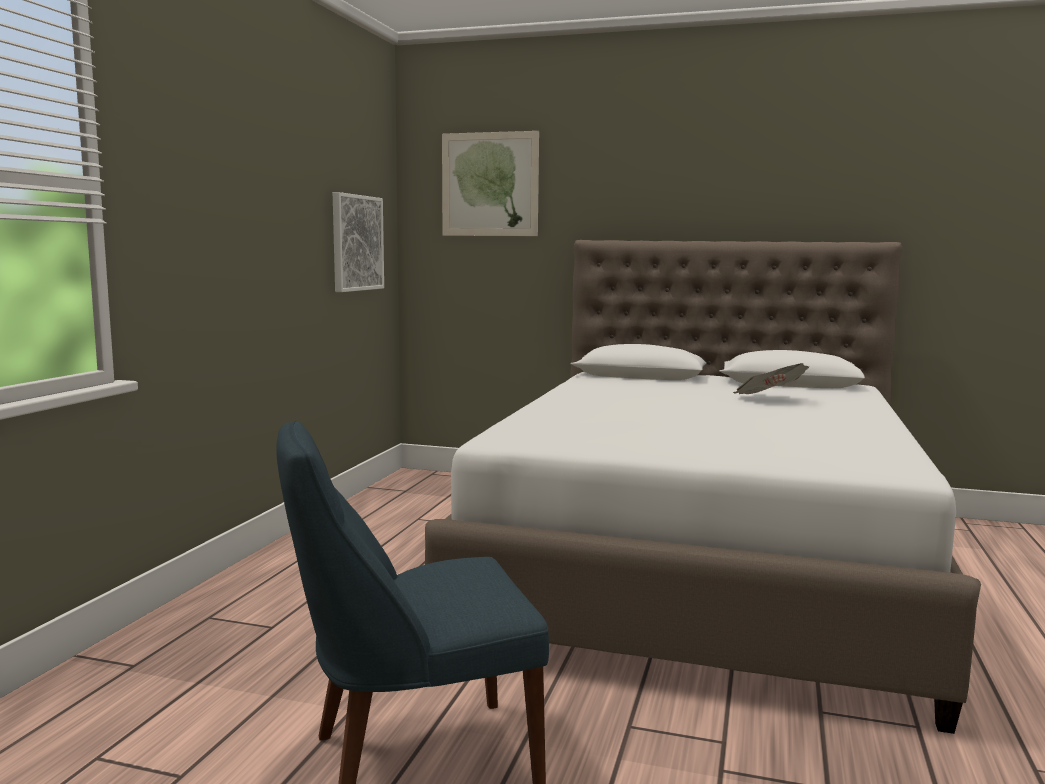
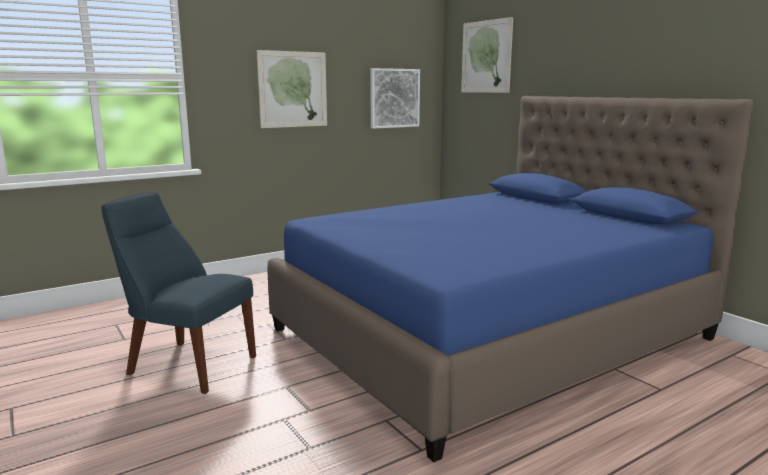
camera: 40 degrees right, 5 degrees up
white bed [425,240,981,734] -> blue bed [268,96,754,462]
newspaper [733,363,809,394] -> none
none -> picture [257,50,327,128]

